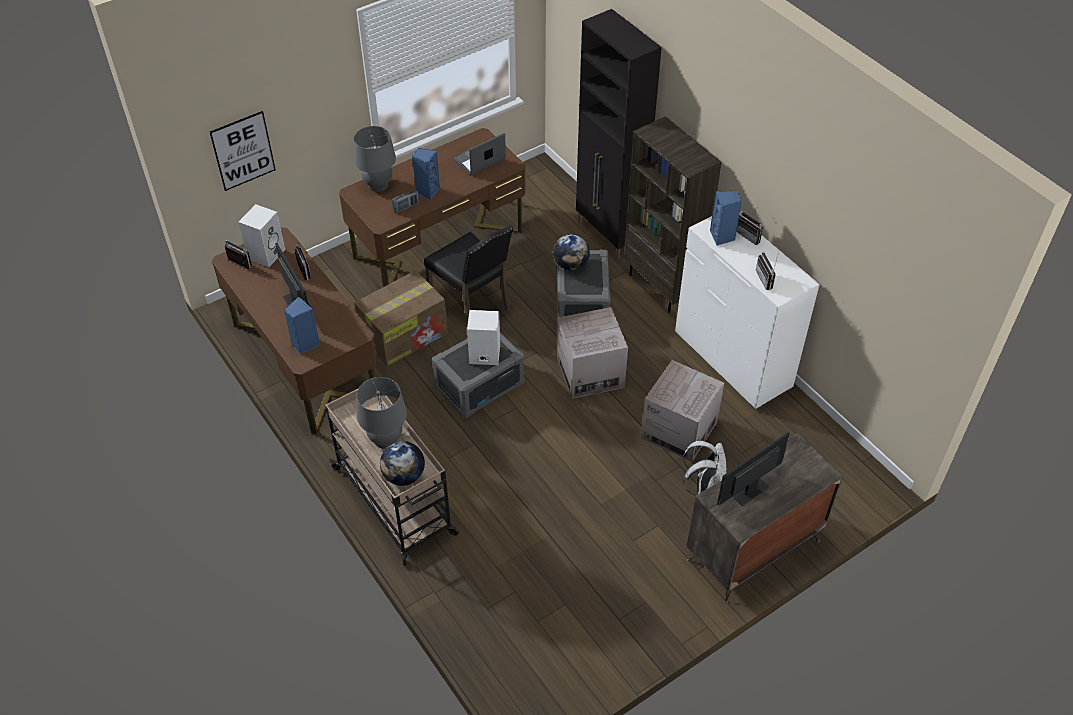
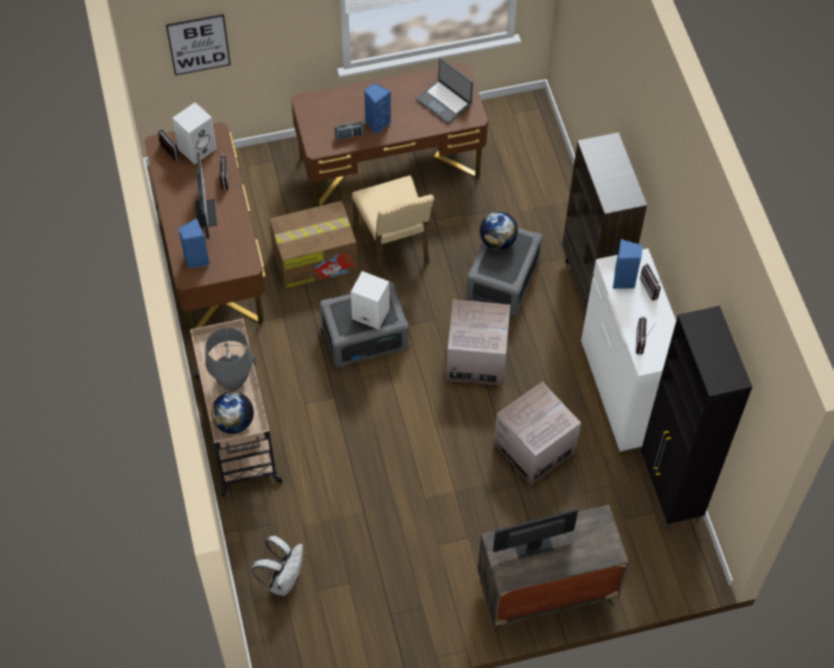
camera: 20 degrees right, 10 degrees up
grey table lamp [354,126,396,192] -> none
black chair [424,225,513,324] -> beige chair [352,175,434,278]
laptop [453,133,506,175] -> laptop turned 120 degrees counterclockwise [416,58,473,124]
black cabinet [576,9,662,259] -> black cabinet moved to [641,306,752,529]
white backpack [683,440,727,496] -> white backpack moved to [251,535,303,596]

